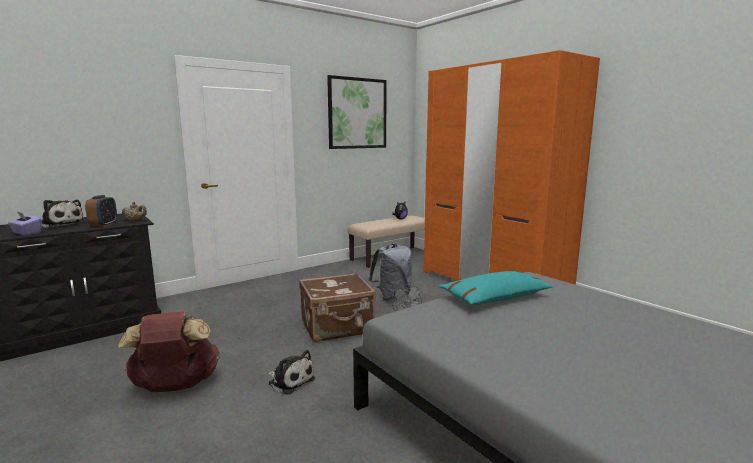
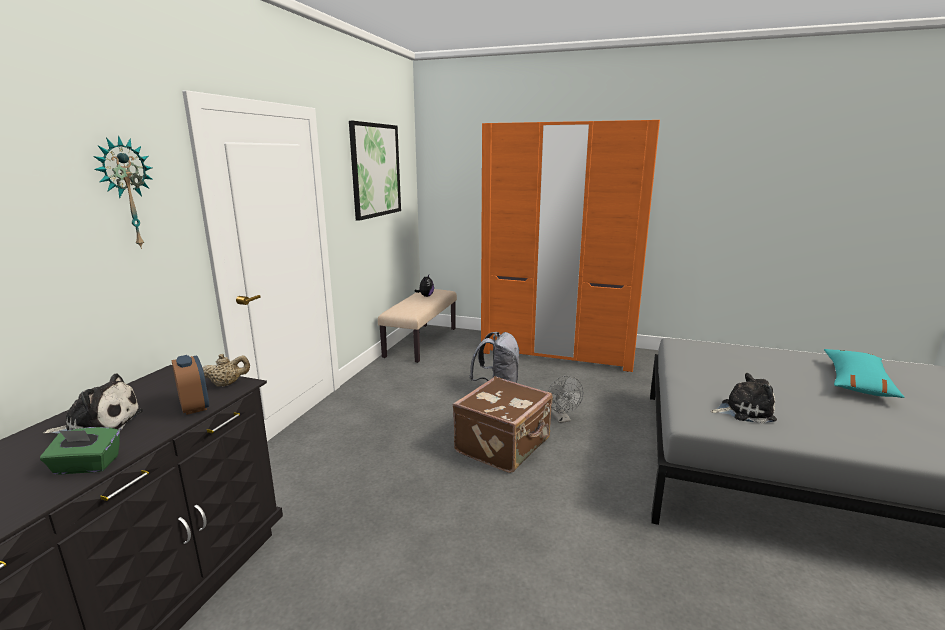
camera: 35 degrees left, 5 degrees up
purple tissue box [8,212,42,235] -> green tissue box [40,427,120,474]
brown backpack [118,312,220,392] -> none
plush toy [268,350,315,395] -> plush toy moved to [710,373,777,423]
turquoise pillow [438,271,553,305] -> turquoise pillow moved to [824,349,905,398]
none -> wall clock [93,135,153,249]

